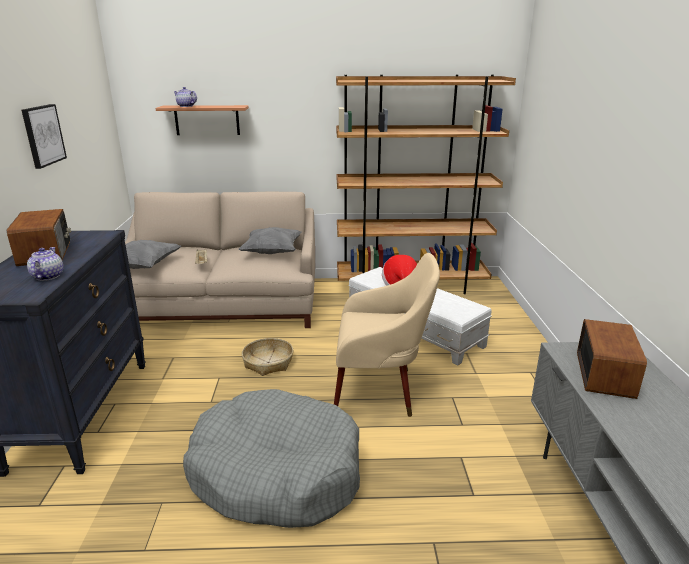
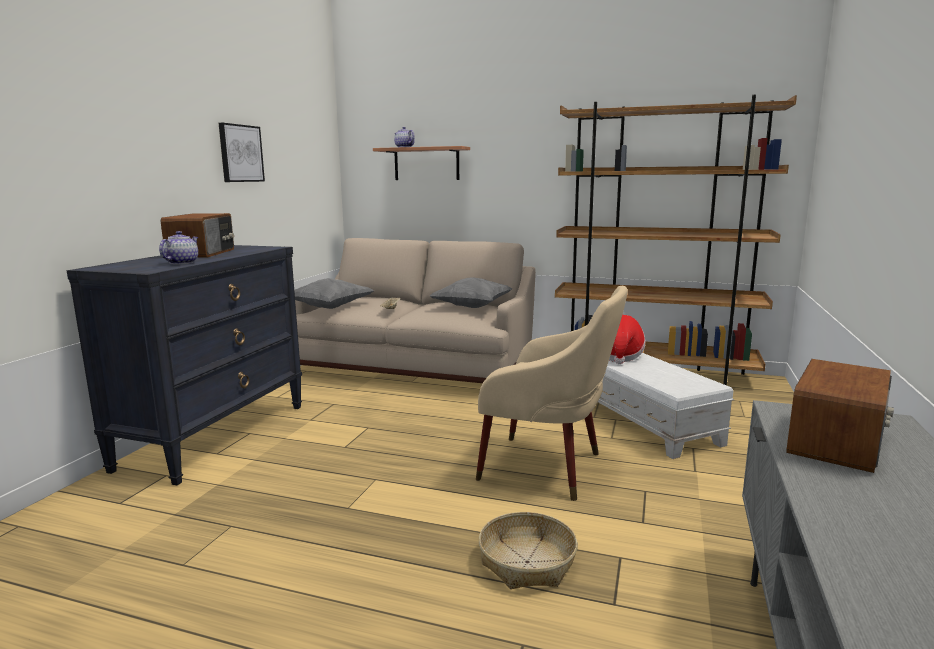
camera: 20 degrees right, 10 degrees down
grey dog bed [183,389,360,528] -> none
basket [242,338,293,376] -> basket moved to [479,512,578,589]

